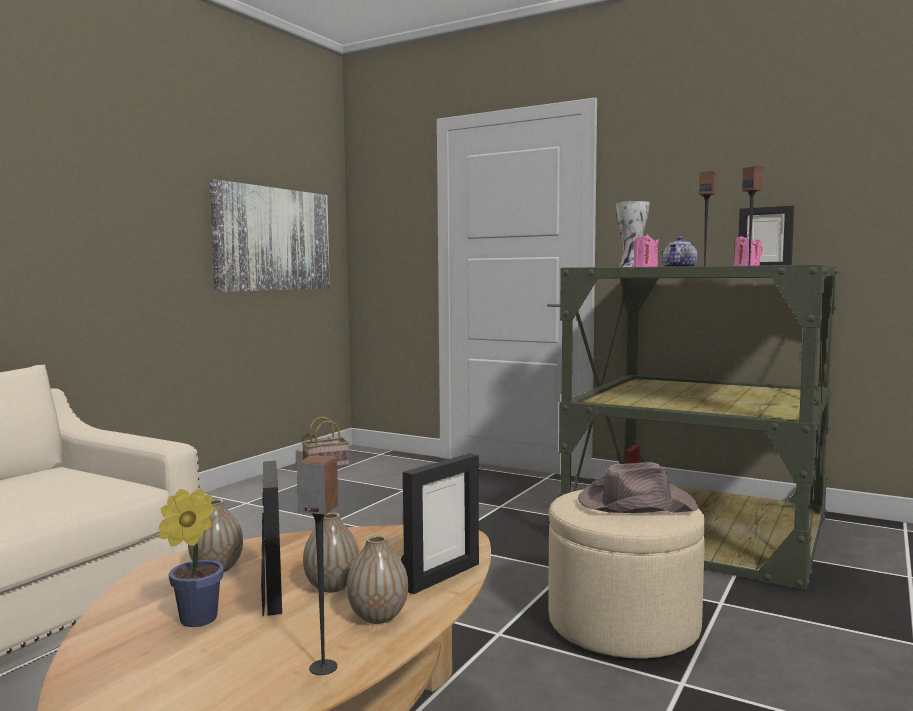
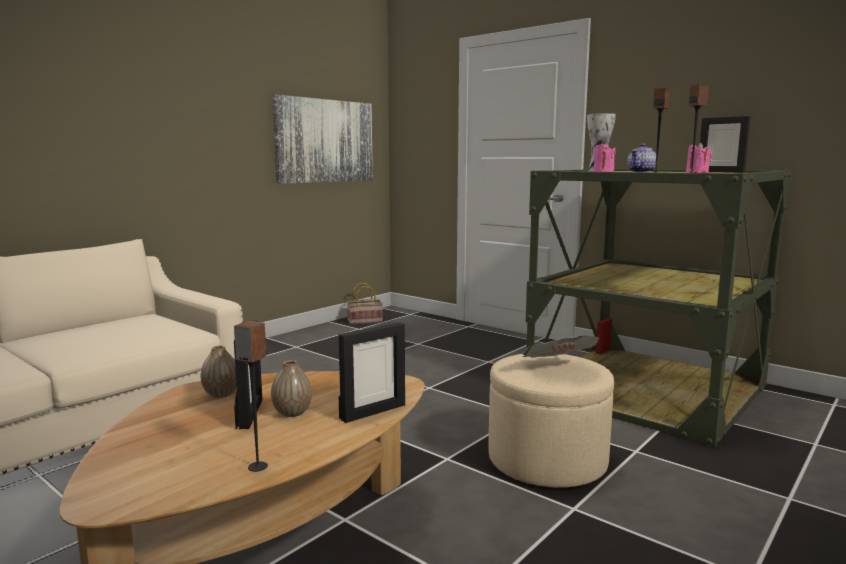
camera: 10 degrees right, 5 degrees up
potted plant [158,489,224,627] -> none
vase [347,535,408,624] -> none
brown hat [578,462,698,513] -> newspaper [522,335,600,357]

